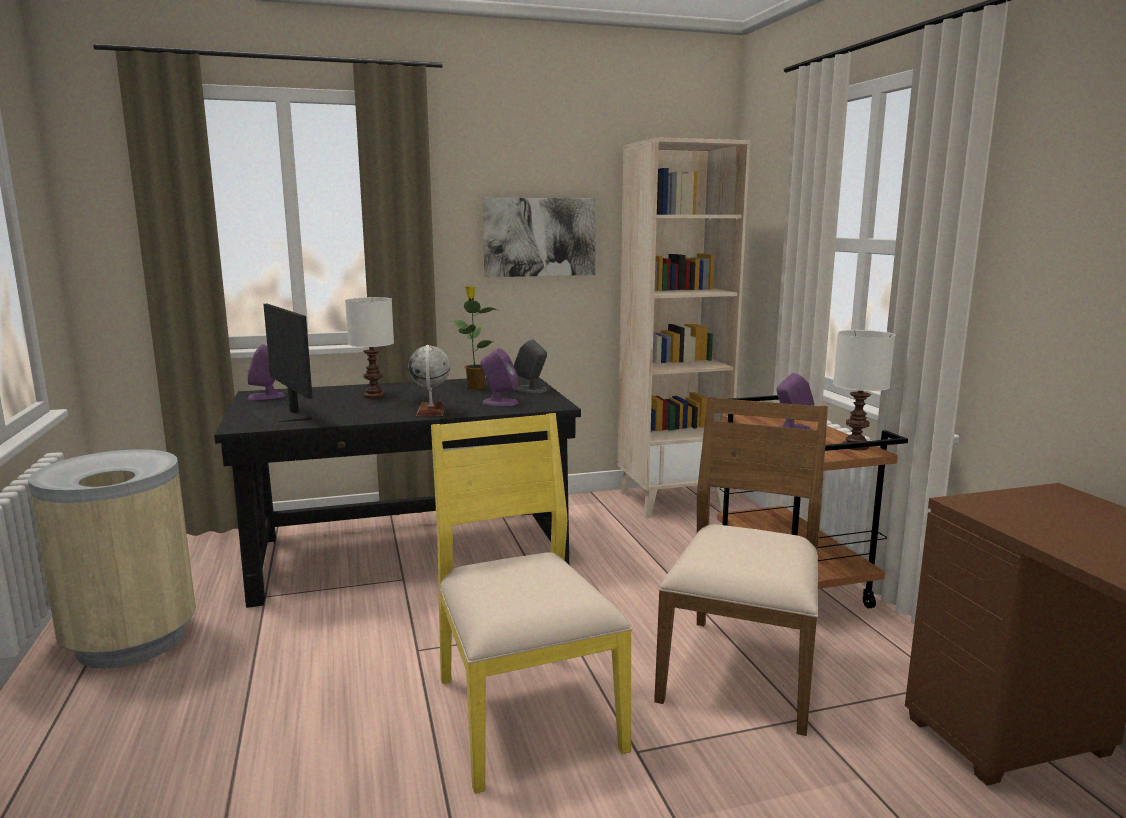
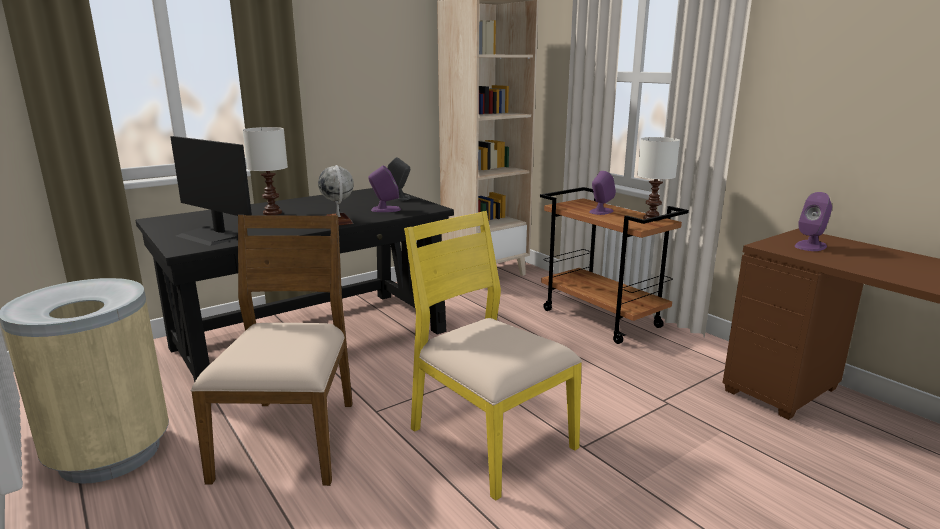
camera: 20 degrees left, 5 degrees up
purple speaker [248,344,285,400] -> purple speaker moved to [795,192,832,251]
potted plant [450,286,500,390] -> none
picture [482,198,596,277] -> none
brown chair [654,396,828,736] -> brown chair moved to [191,215,353,486]

